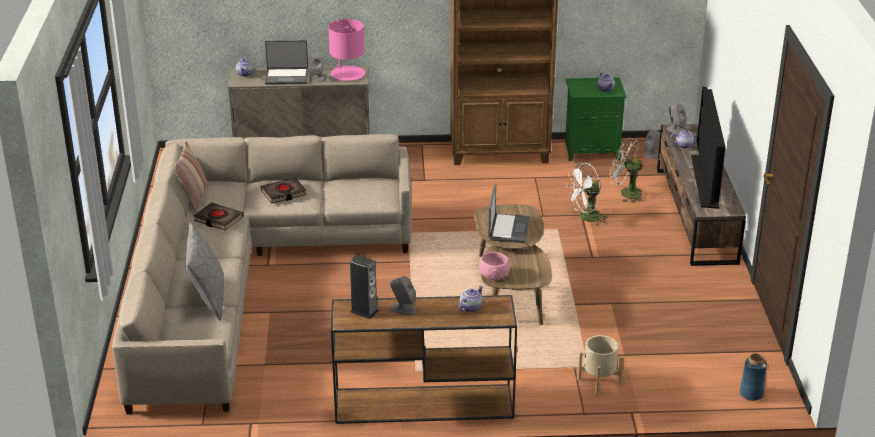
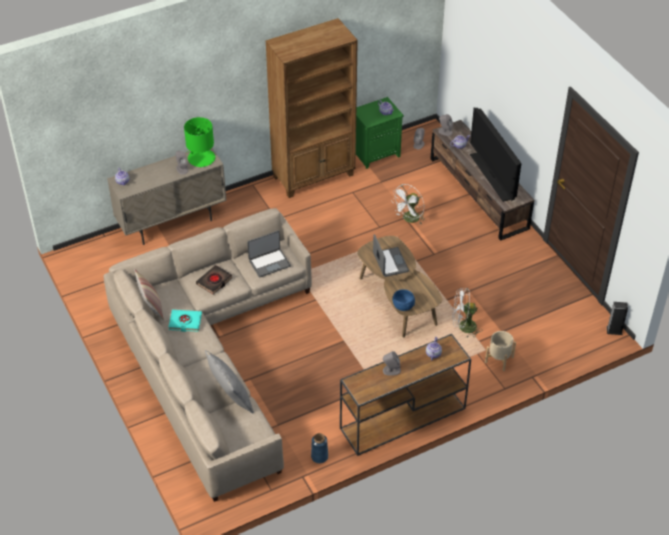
camera: 25 degrees left, 15 degrees up
black book [194,202,243,230] -> turquoise book [168,310,202,332]
laptop [265,40,308,85] -> laptop moved to [247,230,291,277]
pink table lamp [329,19,365,81] -> green table lamp [184,117,215,168]
speaker [350,255,378,319] -> speaker moved to [607,302,628,335]
pink bowl [479,252,510,280] -> blue bowl [393,289,415,311]
white fan [610,138,646,203] -> white fan moved to [452,288,482,338]
blue vase [740,353,767,401] -> blue vase moved to [311,433,328,463]

